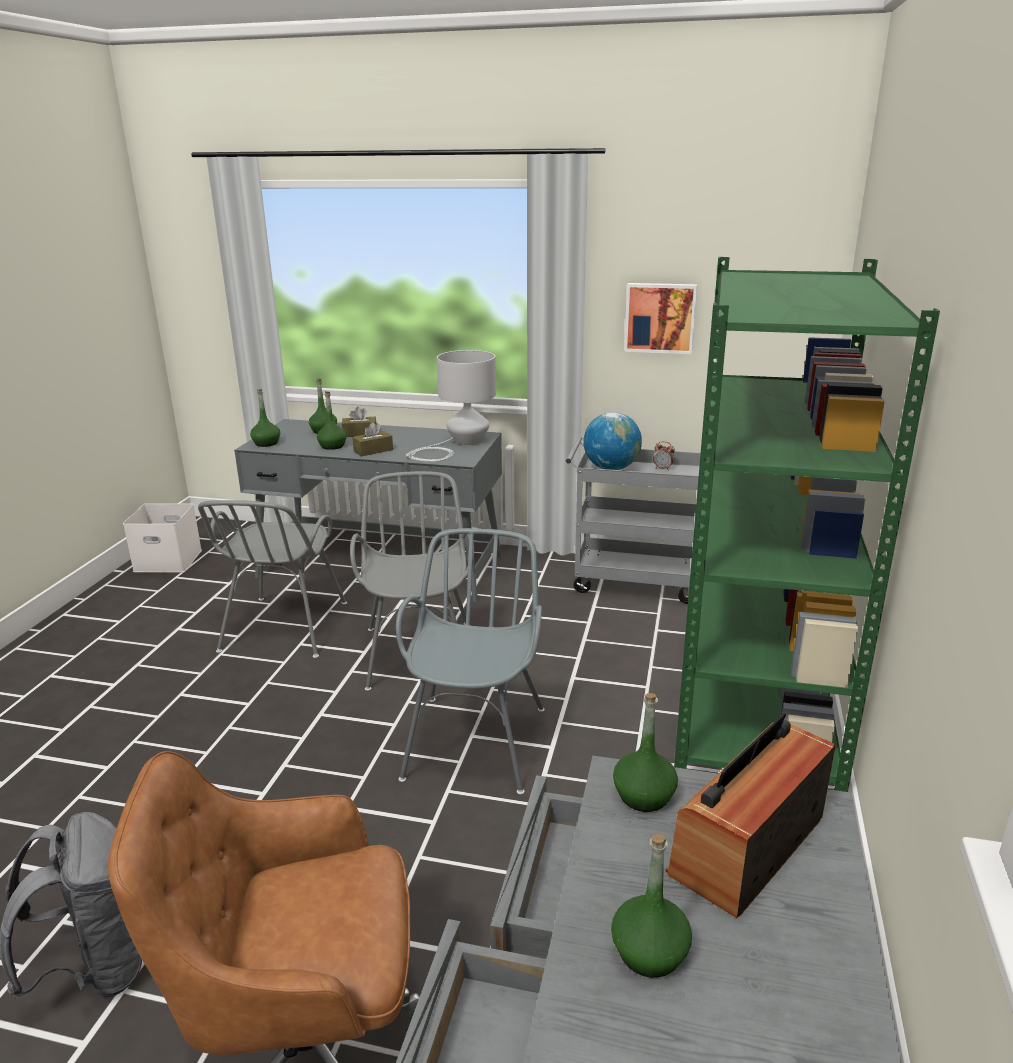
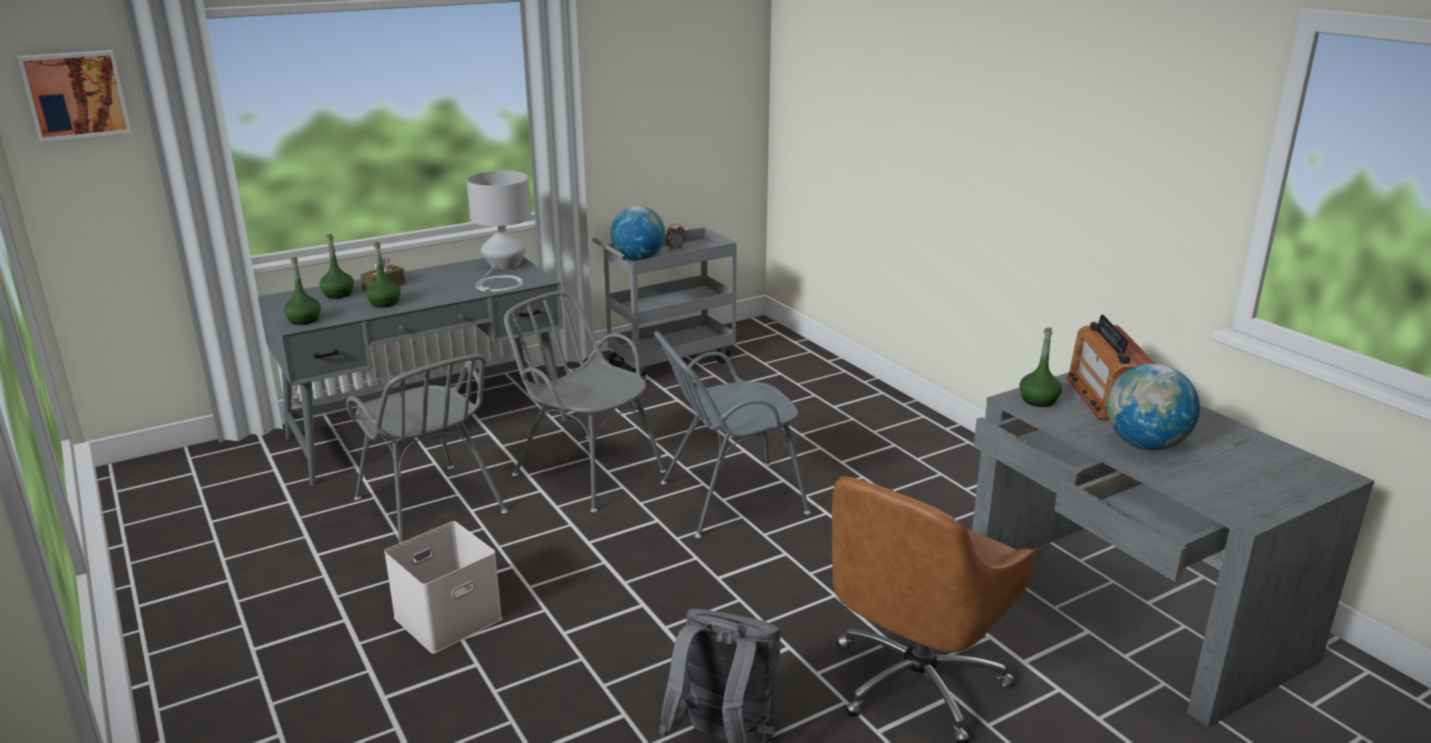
camera: 45 degrees left, 0 degrees up
white storage box [123,503,202,572] -> white storage box moved to [384,521,502,654]
brown tissue box [352,422,393,456] -> none
grey chair [396,528,545,795] -> grey chair turned 75 degrees counterclockwise [654,331,811,538]
green bottle [611,834,692,978] -> globe [1106,364,1200,450]
picture [624,283,697,354] -> picture moved to [18,50,132,142]
green bookcase [674,257,940,792] -> none

